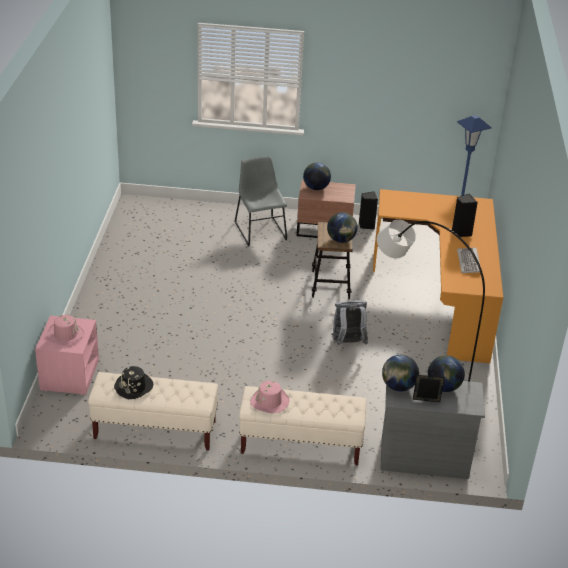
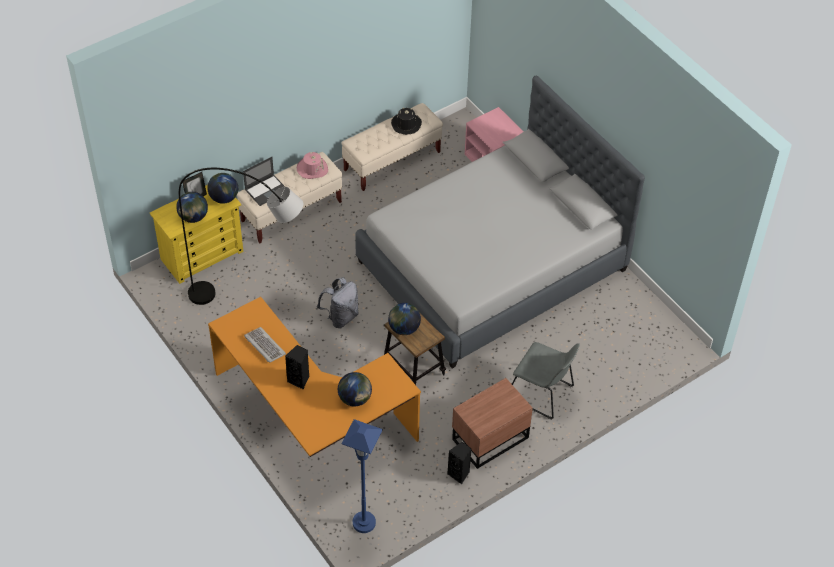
camera: 140 degrees right, 15 degrees up
pink hat [47,314,84,345] -> none
globe [303,163,331,190] -> globe moved to [338,372,372,406]
grey dresser [380,381,485,479] -> yellow dresser [150,185,243,284]
none -> laptop [243,157,285,206]
none -> grey bed [356,76,645,369]

